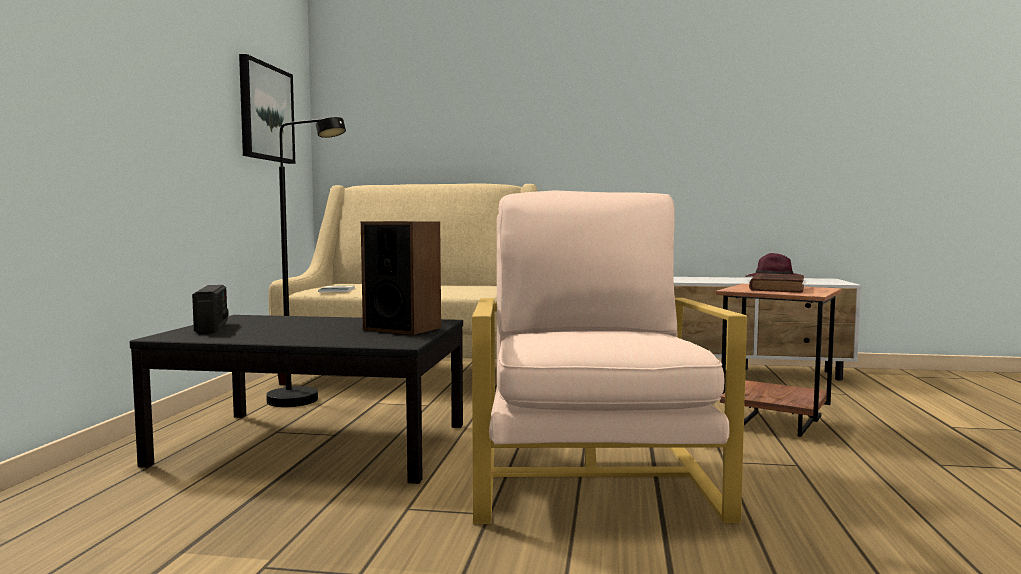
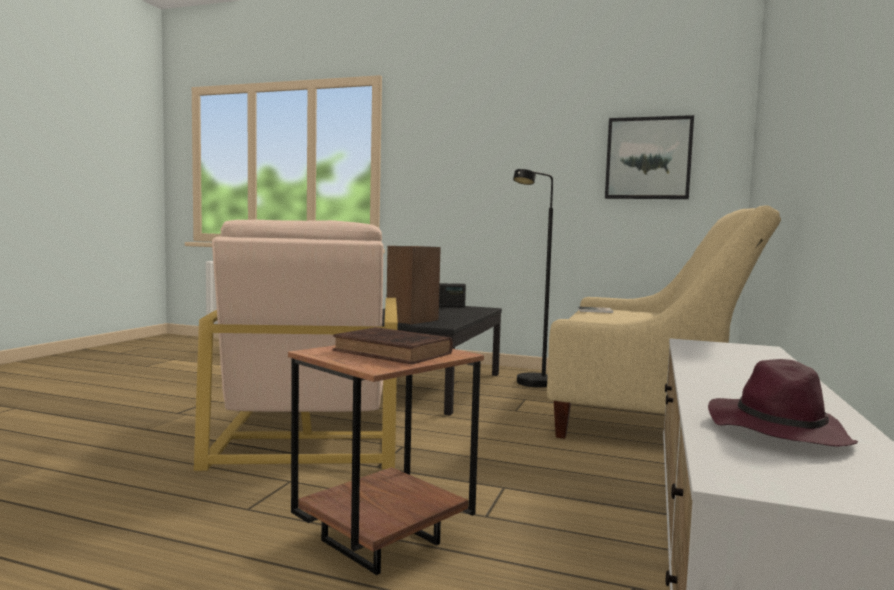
camera: 100 degrees right, 0 degrees up
beige armchair [472,190,747,524] -> beige armchair turned 75 degrees clockwise [194,220,398,471]

